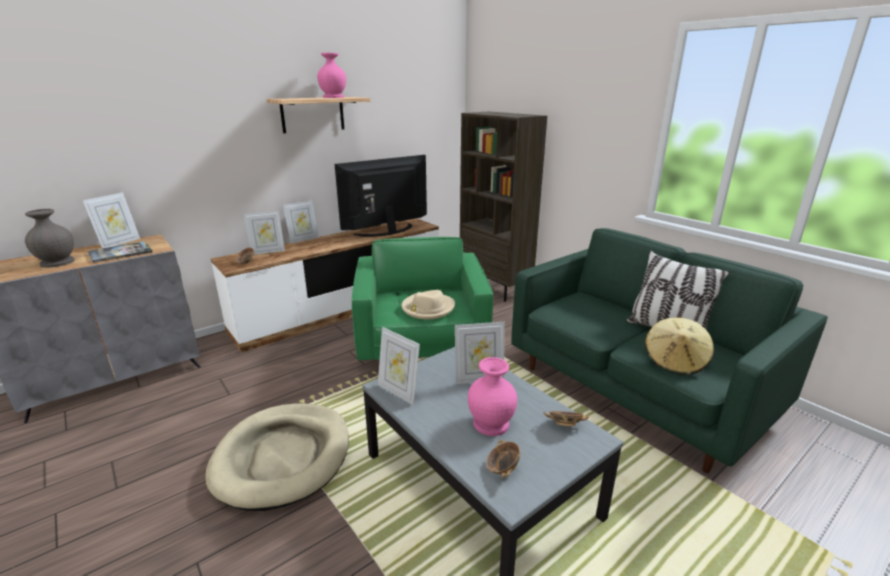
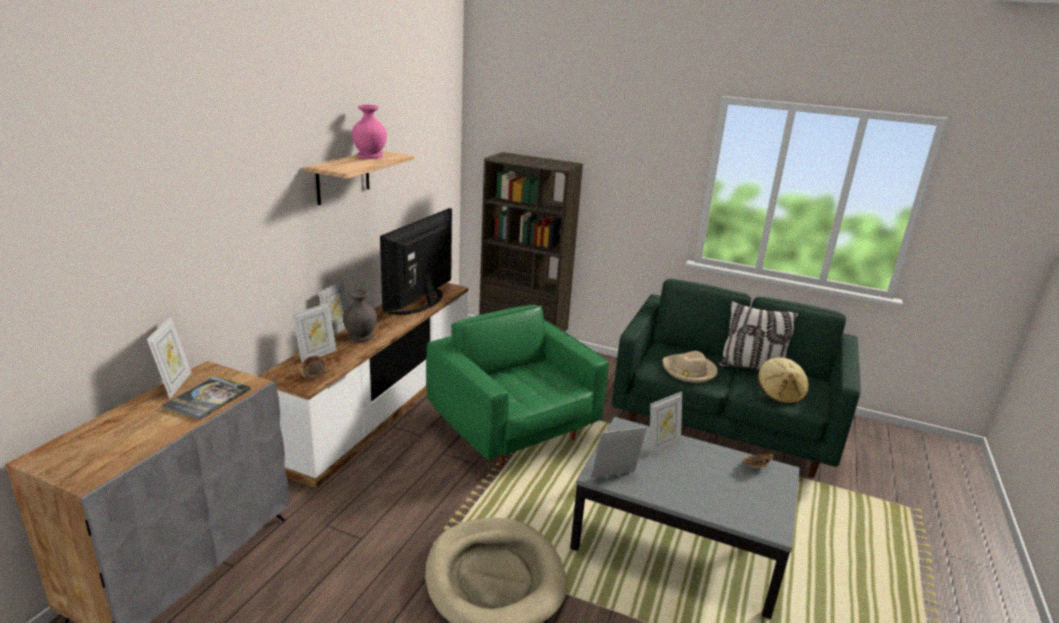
camera: 30 degrees left, 0 degrees up
grey vase [25,209,74,268] -> grey vase moved to [343,289,377,342]
picture frame [378,327,420,405] -> picture frame turned 150 degrees clockwise [591,427,647,478]
beige hat [401,290,455,319] -> beige hat moved to [663,351,718,383]
pink vase [468,357,517,436] -> none
bowl [486,440,520,478] -> none

